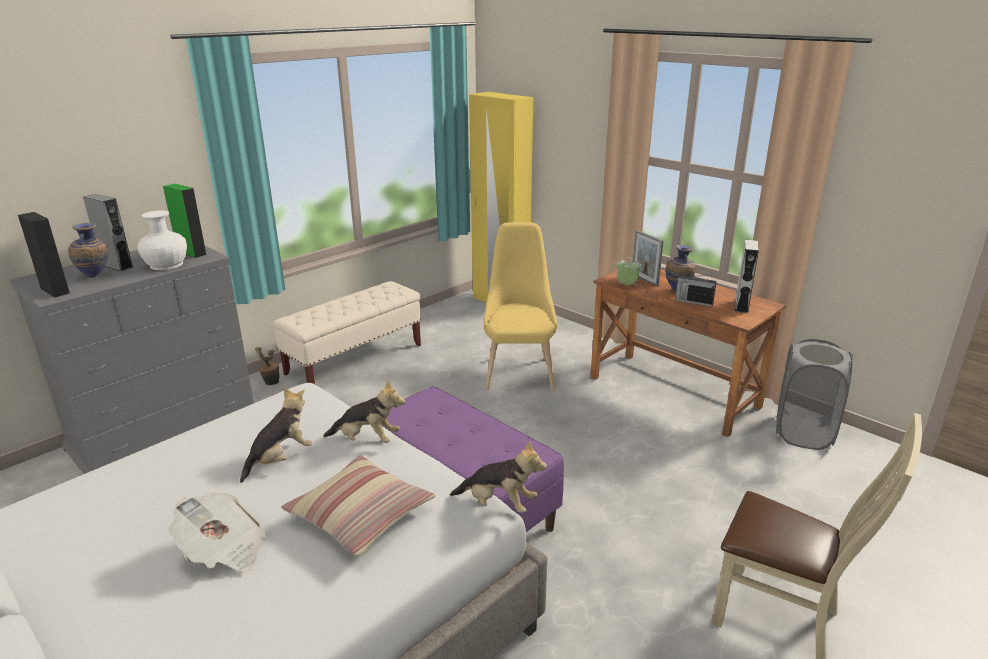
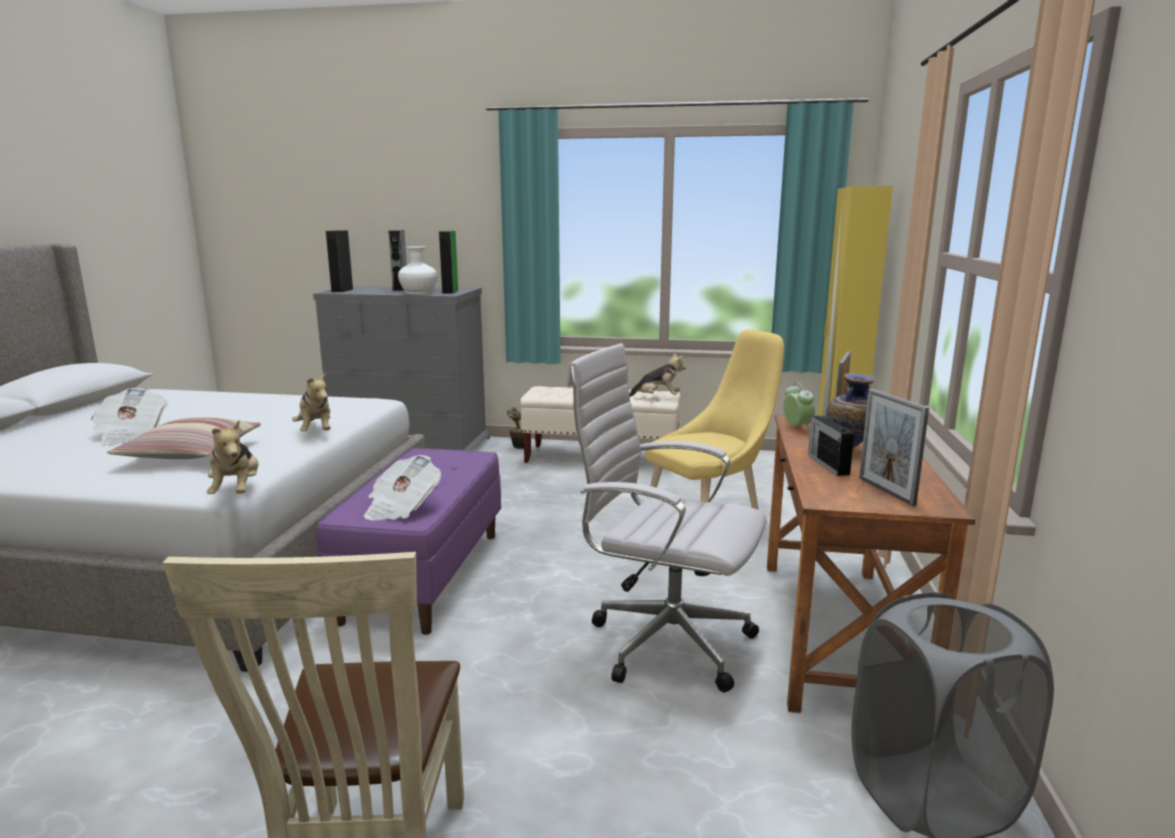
camera: 55 degrees right, 10 degrees down
vase [68,223,108,278] -> none
plush toy [240,388,312,483] -> plush toy moved to [629,352,686,397]
grey speaker [735,240,759,313] -> picture frame [859,388,929,506]
none -> newspaper [364,455,441,520]
none -> white office chair [567,343,767,692]

